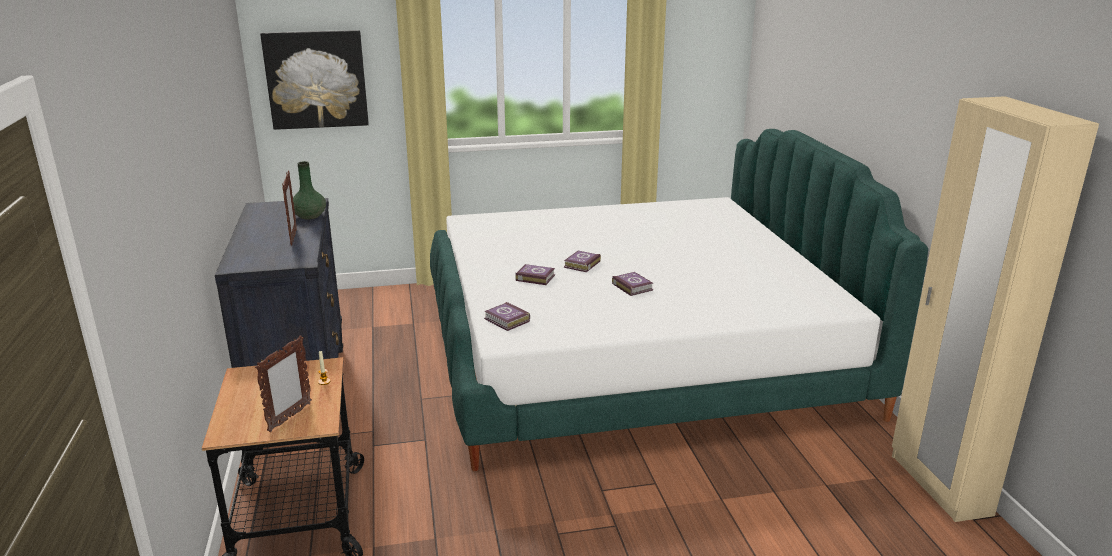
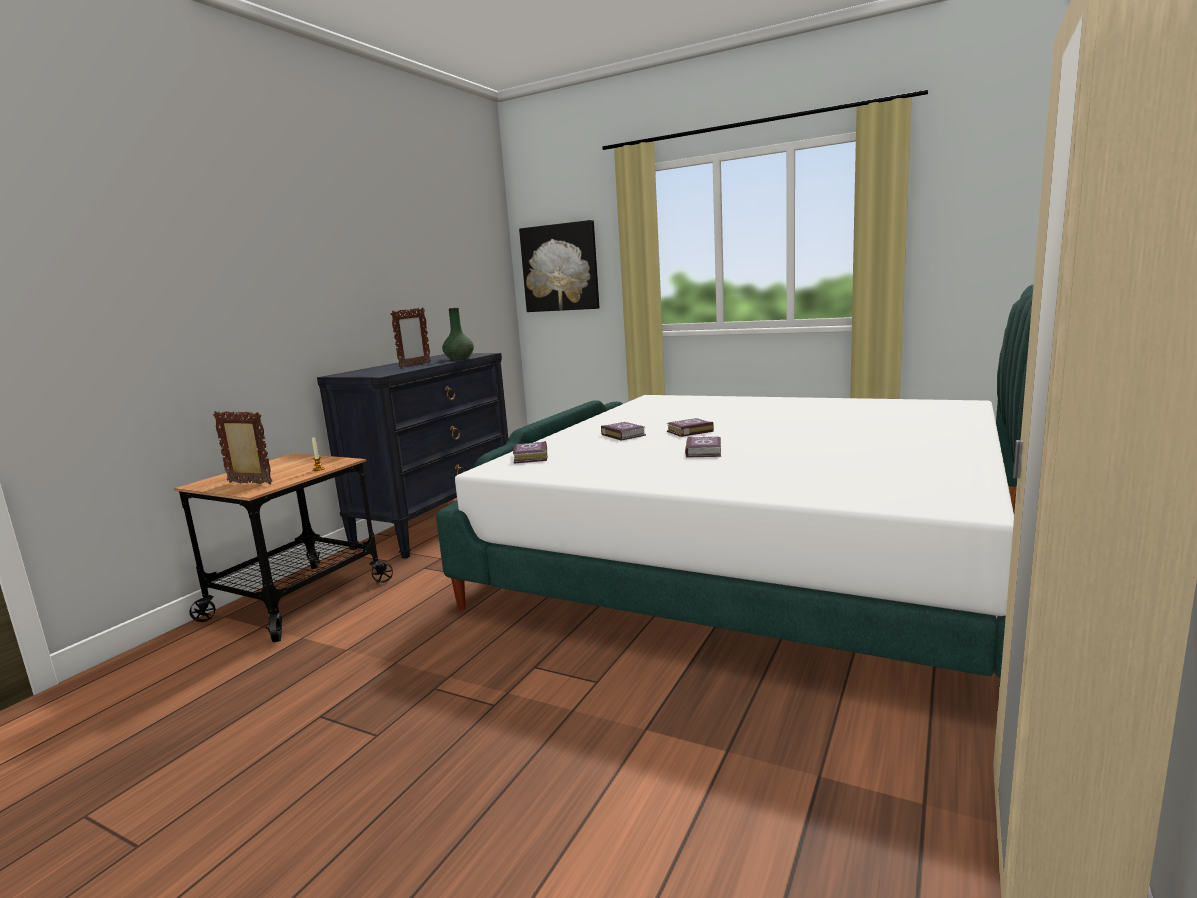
camera: 40 degrees right, 10 degrees down
picture frame [255,335,312,432] -> picture frame turned 135 degrees counterclockwise [213,411,272,484]

